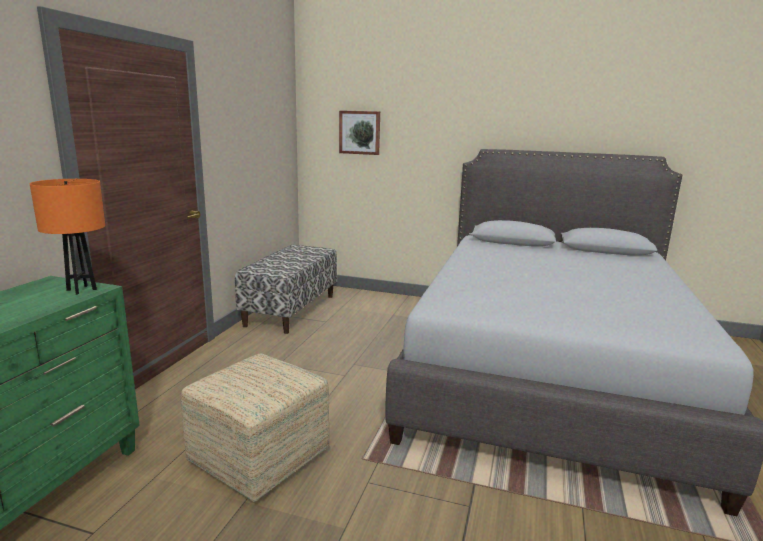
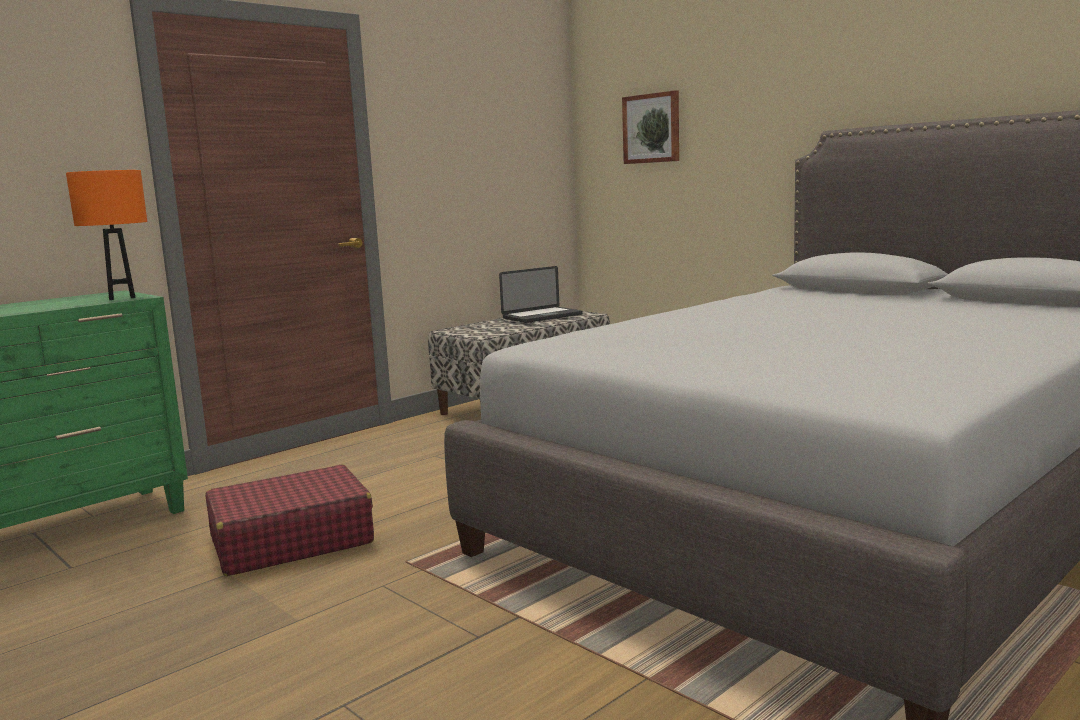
camera: 30 degrees right, 5 degrees down
ottoman [181,354,329,502] -> red suitcase [205,464,374,576]
none -> laptop [499,266,583,323]

